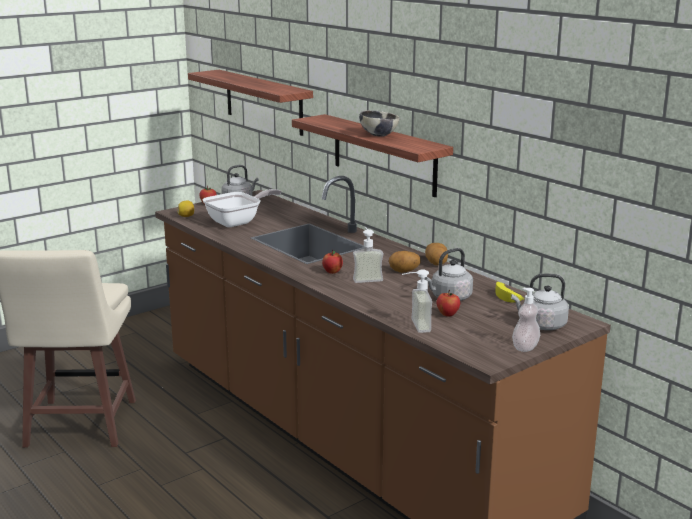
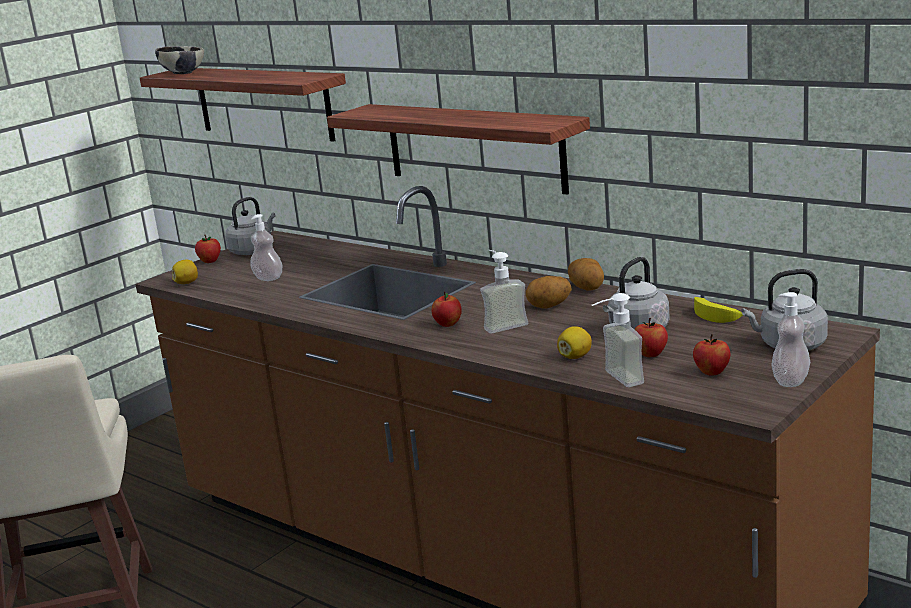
camera: 10 degrees left, 0 degrees up
frying pan [203,189,281,227] -> soap dispenser [251,214,282,281]
bowl [359,110,400,137] -> bowl moved to [155,46,204,74]
none -> lemon [557,326,592,359]
none -> apple [693,334,730,376]

